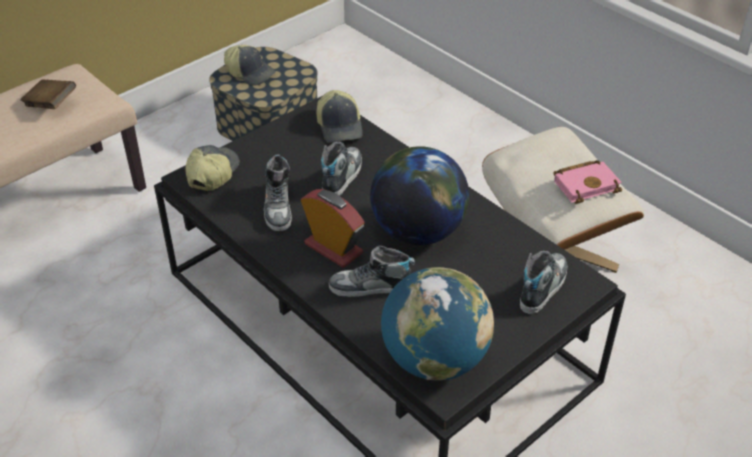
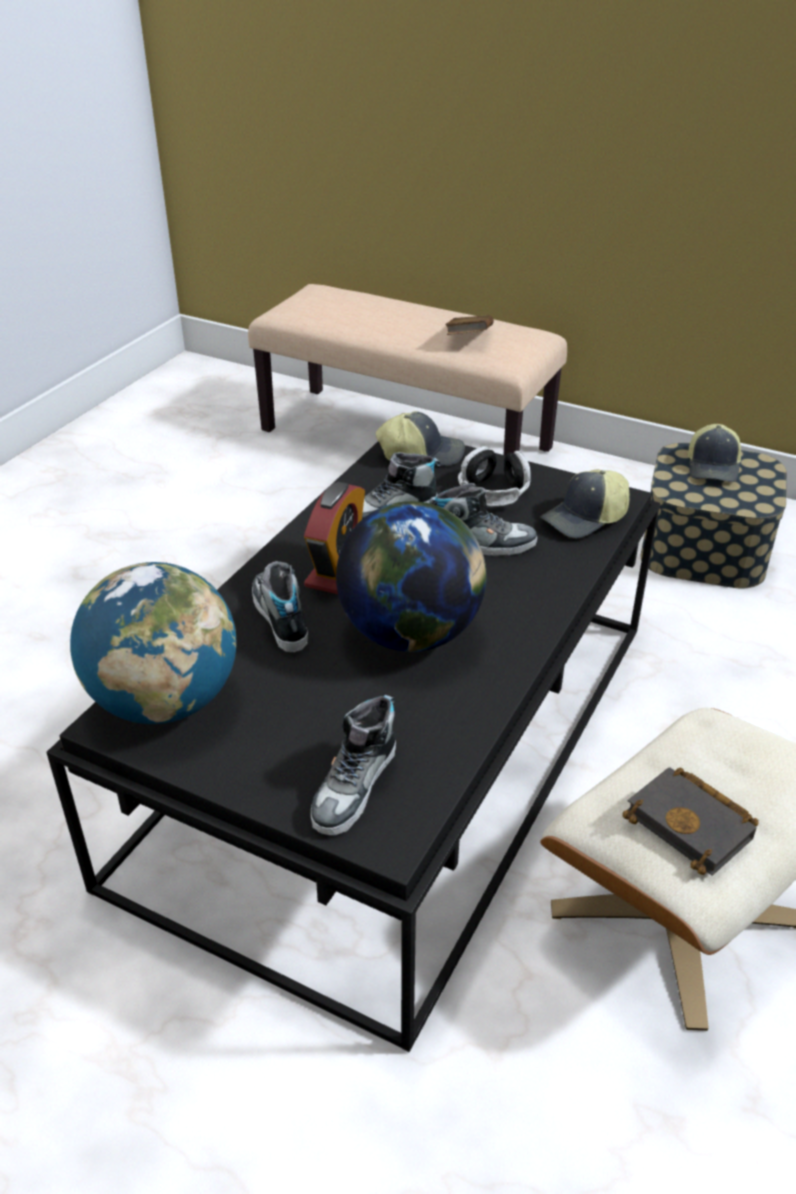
camera: 70 degrees right, 5 degrees down
shoe [520,251,567,314] -> shoe turned 105 degrees clockwise [311,695,396,835]
pink book [553,160,622,204] -> black book [623,767,759,876]
none -> headphones [458,446,531,507]

